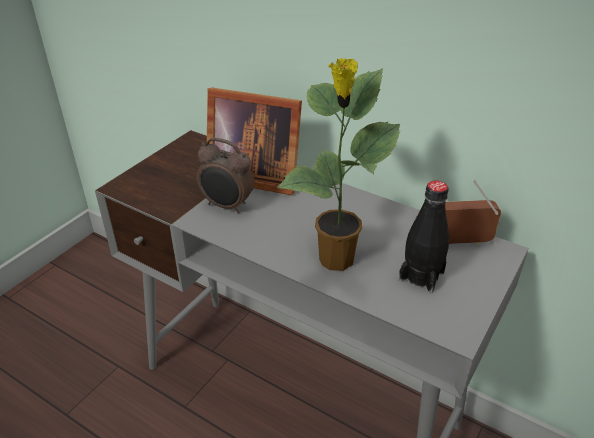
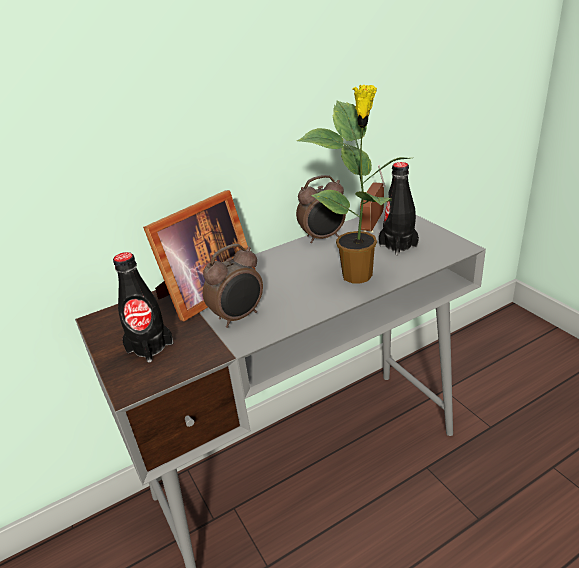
camera: 60 degrees left, 5 degrees down
none -> black bottle [113,252,173,362]
none -> alarm clock [296,175,346,243]

